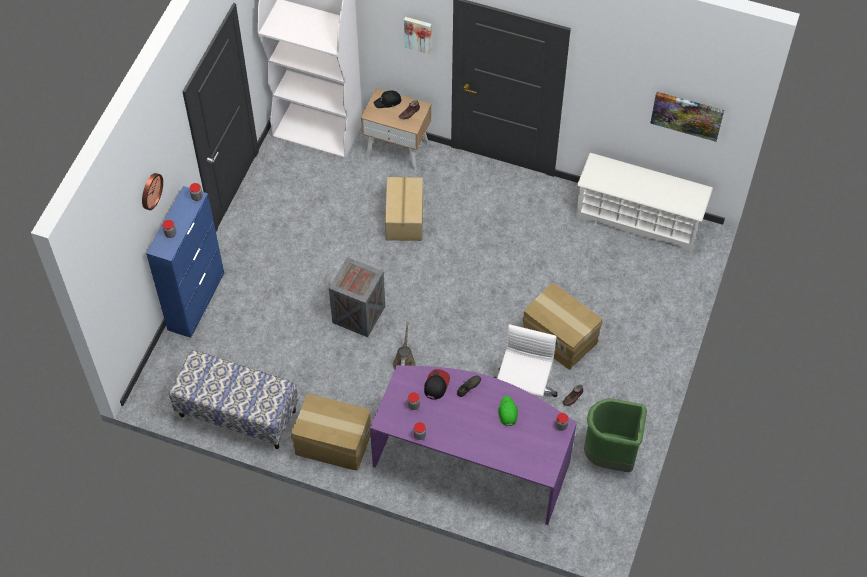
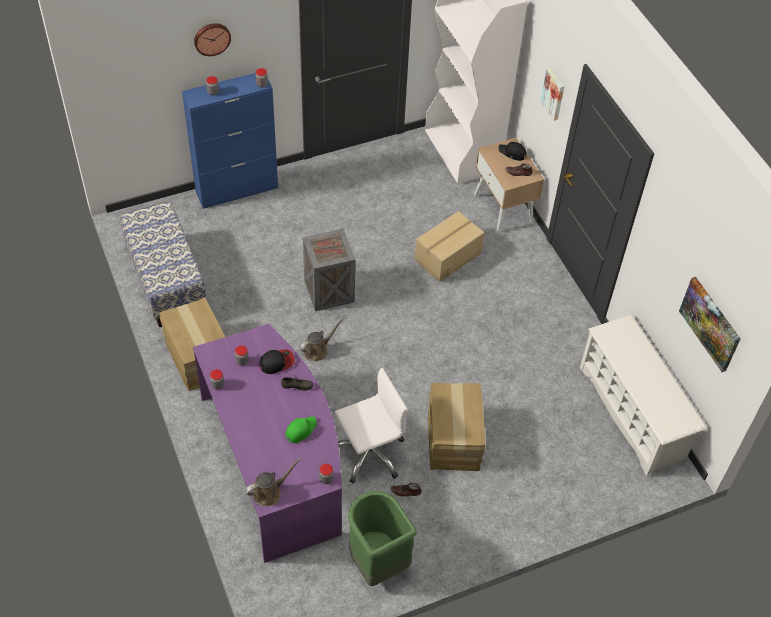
camera: 45 degrees right, 5 degrees down
none -> brown watering can [245,458,301,506]

